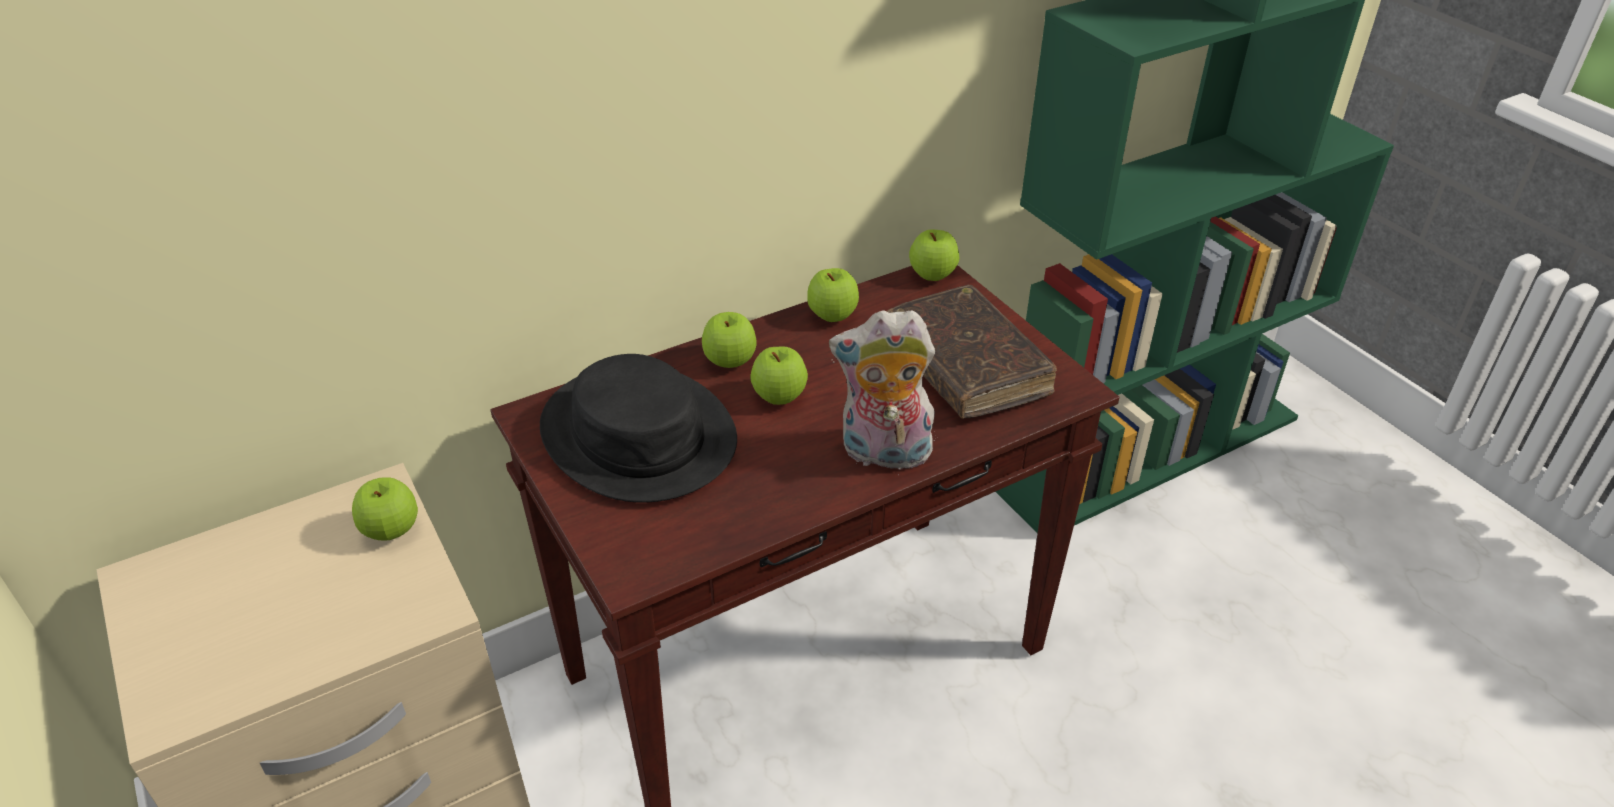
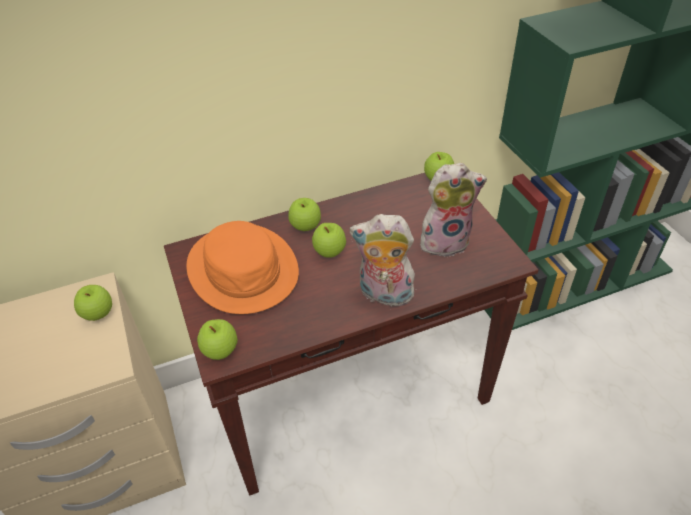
camera: 10 degrees right, 5 degrees up
black hat [540,354,737,503] -> orange hat [186,221,299,314]
apple [807,268,859,322] -> apple moved to [197,319,238,360]
brown book [886,285,1057,419] -> plush toy [420,163,487,257]

